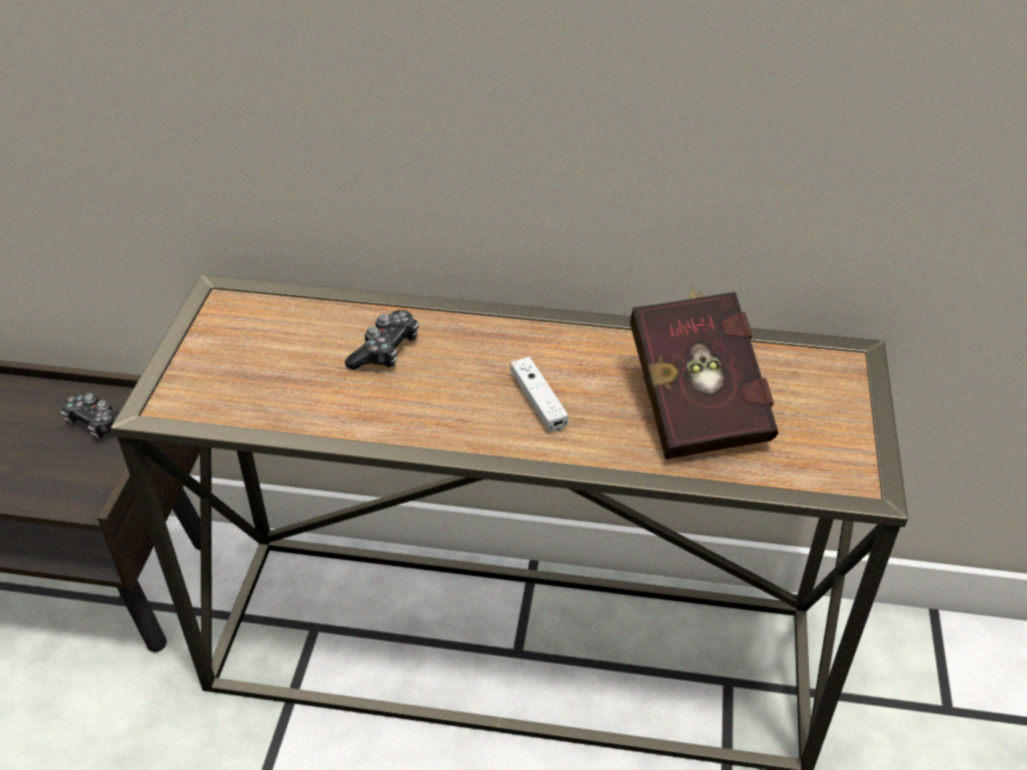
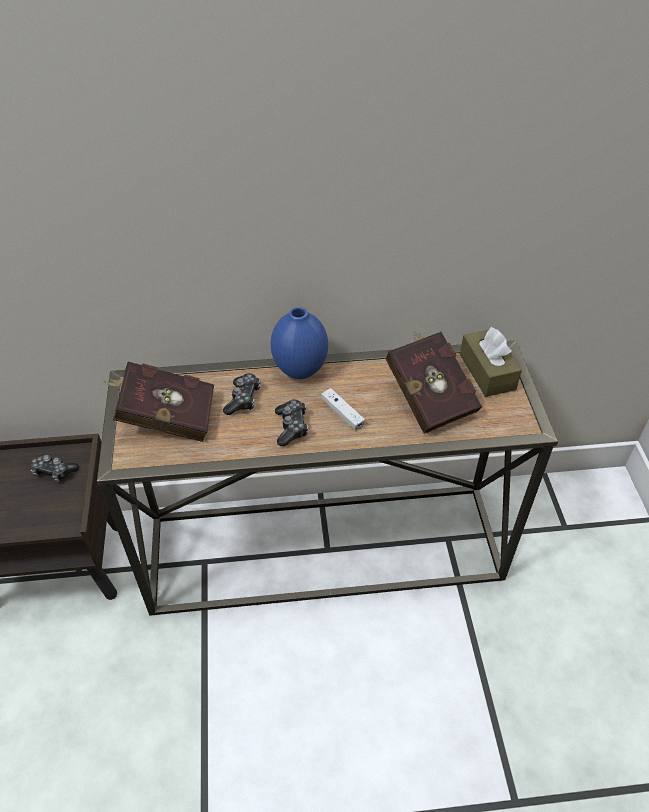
camera: 15 degrees left, 5 degrees up
none -> red book [104,362,214,442]
none -> blue vase [270,307,328,379]
none -> game controller [275,399,308,446]
none -> brown tissue box [460,327,522,397]

